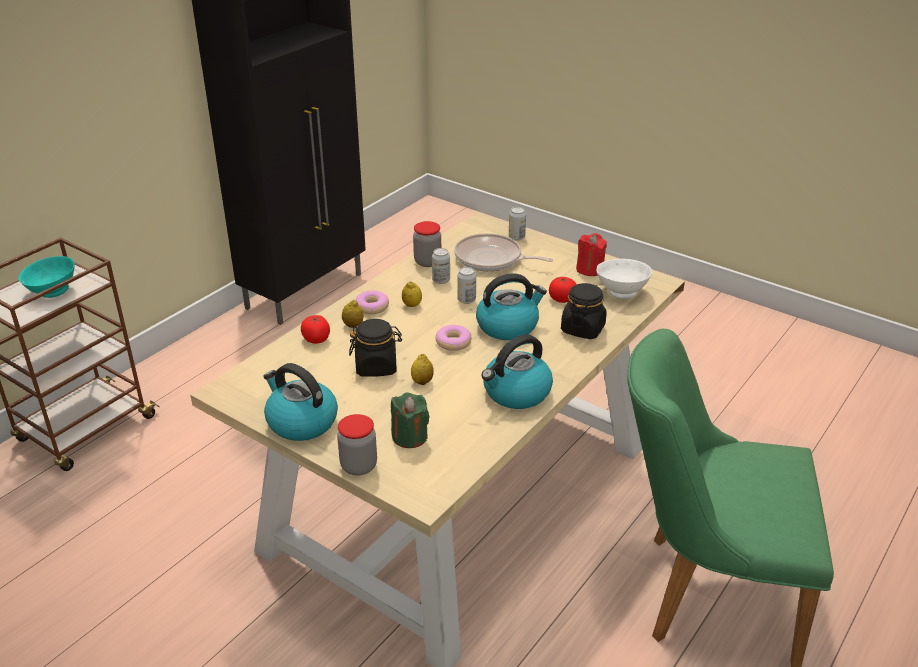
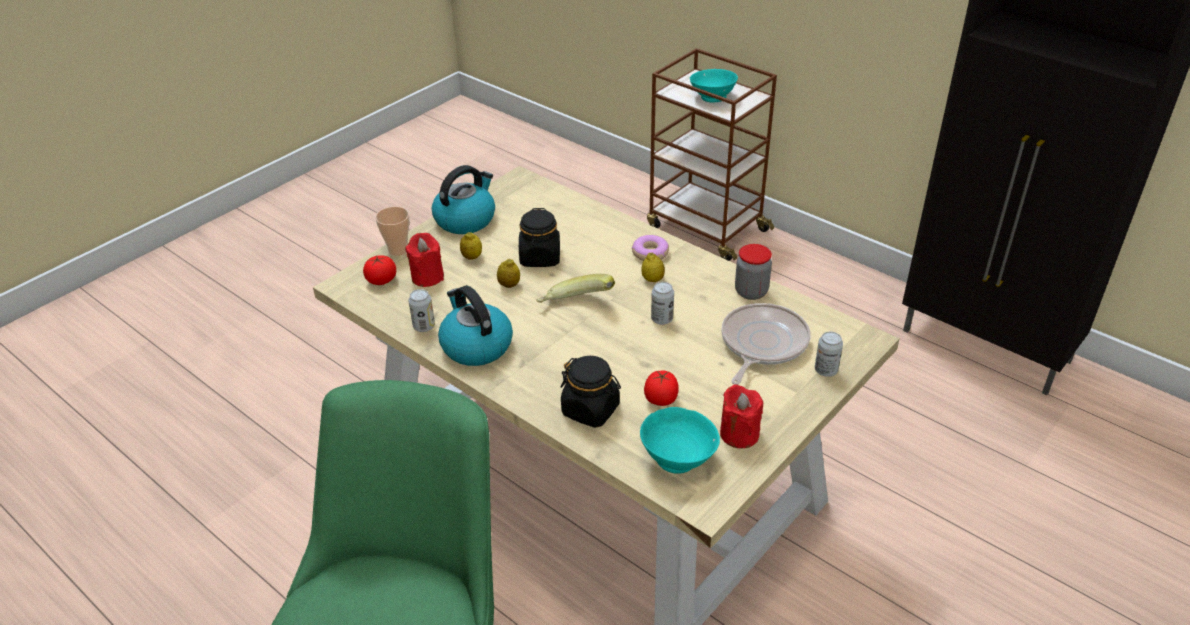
camera: 95 degrees right, 5 degrees up
tomato [301,315,330,344] -> tomato moved to [363,255,396,285]
jar [337,414,377,476] -> cup [375,206,409,256]
lemon [342,300,364,328] -> lemon moved to [460,232,482,260]
green candle [391,392,429,448] -> red candle [405,233,444,287]
can [432,248,450,284] -> can moved to [408,289,435,332]
donut [435,325,471,351] -> banana [536,274,615,303]
kettle [476,273,547,340] -> none
white bowl [596,259,652,298] -> turquoise bowl [640,407,720,474]

